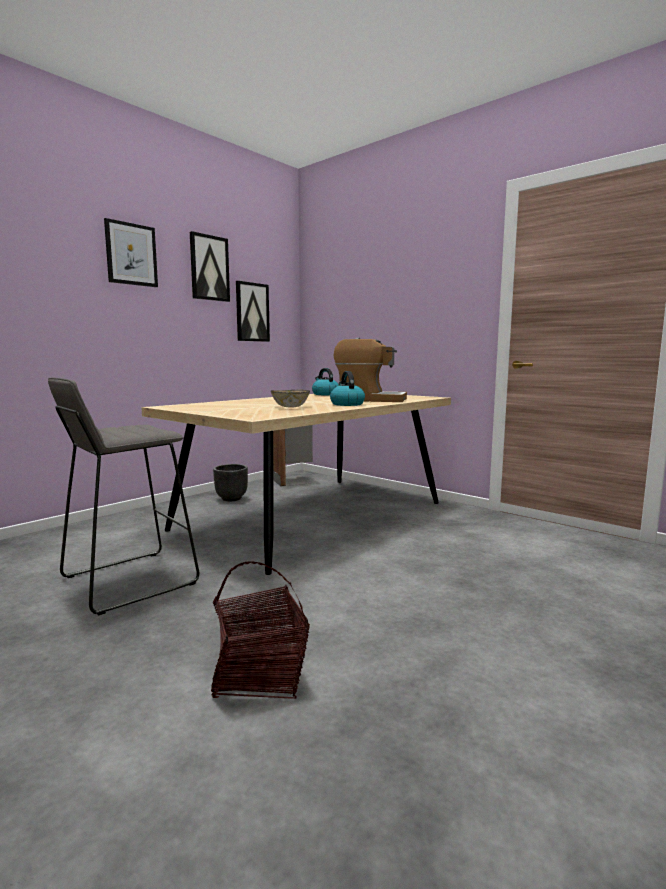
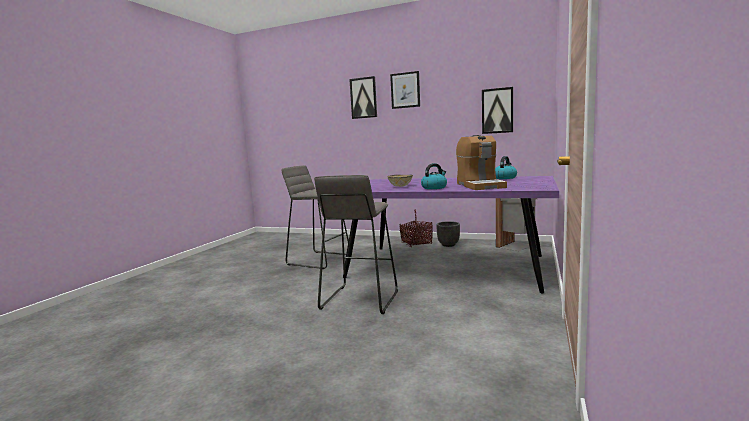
camera: 70 degrees right, 0 degrees up
beige dining table [141,394,451,575] -> purple dining table [343,176,559,293]
picture [190,231,230,302] -> picture moved to [349,76,377,119]
basket [211,561,310,699] -> basket moved to [400,209,433,247]
none -> grey stool [314,175,398,314]

